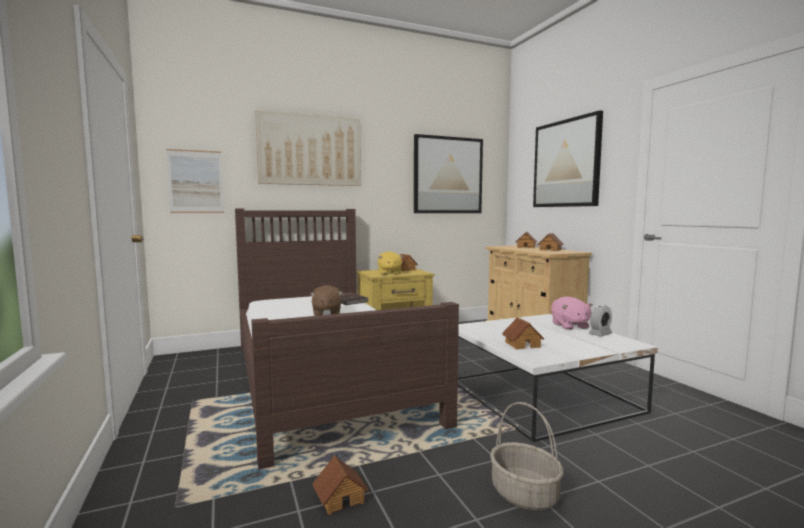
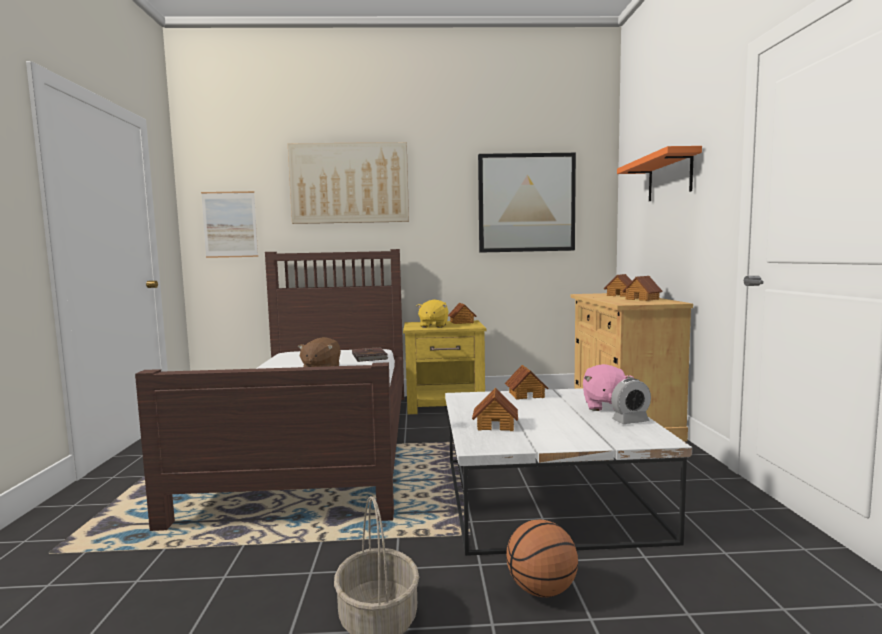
camera: 20 degrees right, 0 degrees up
toy house [312,456,369,515] -> toy house moved to [505,365,548,400]
picture [533,110,603,207] -> orange shelf [617,146,702,201]
none -> basketball [506,520,578,597]

